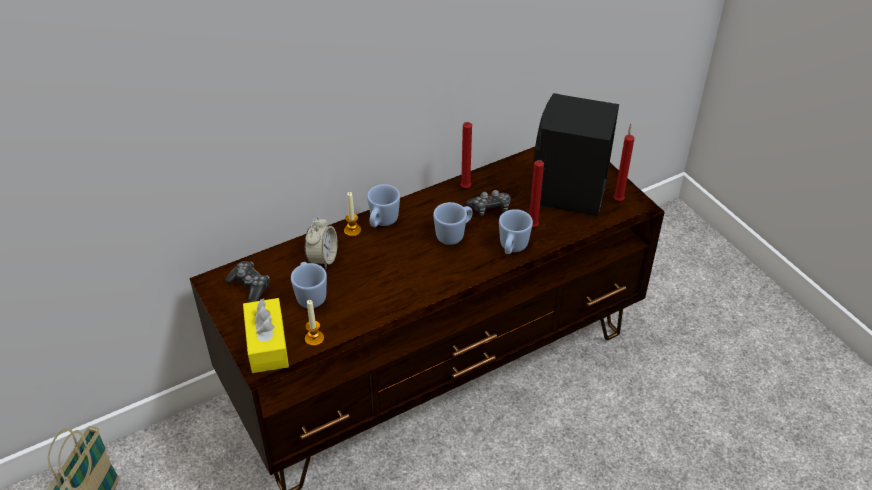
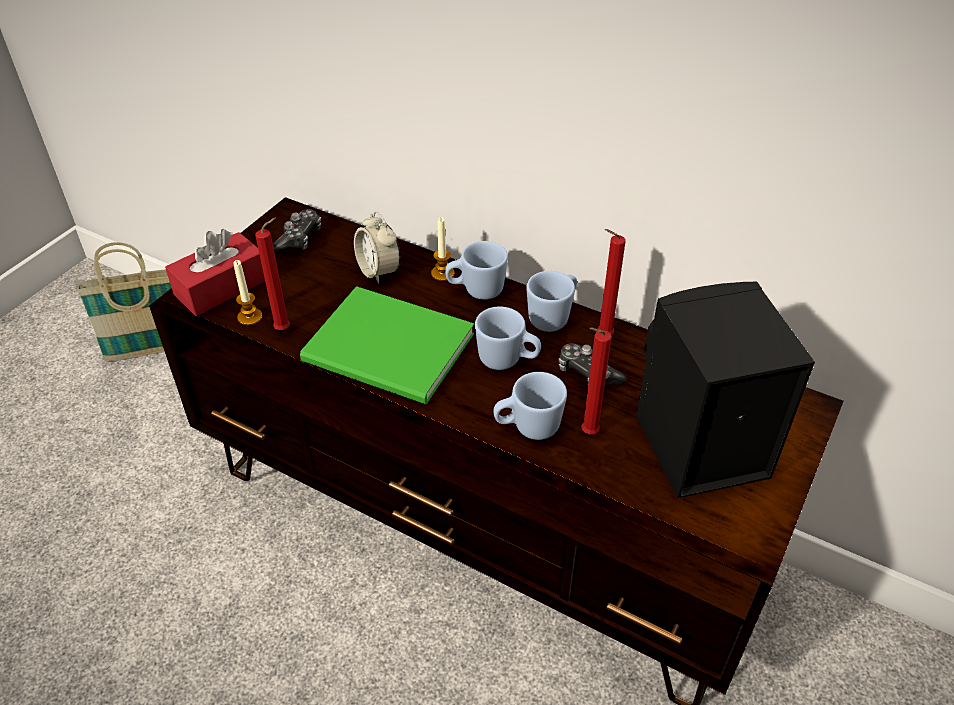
camera: 60 degrees right, 0 degrees up
yellow tissue box [243,298,289,373] -> red tissue box [165,229,265,316]
blue mug [291,262,327,308] -> blue mug moved to [526,271,577,332]
alarm clock [305,216,338,269] -> alarm clock turned 75 degrees clockwise [354,211,400,284]
red candle [613,124,635,201] -> red candle moved to [255,218,290,330]
none -> green book [300,286,474,405]

